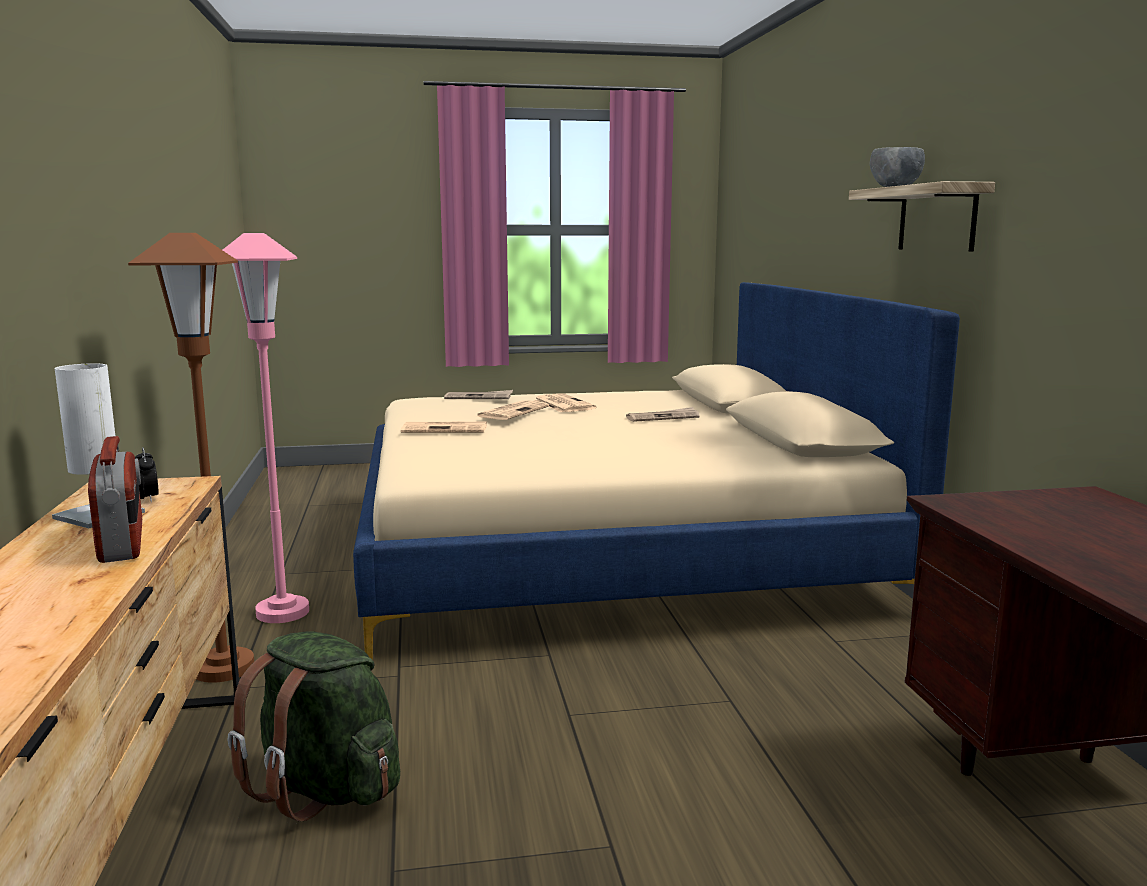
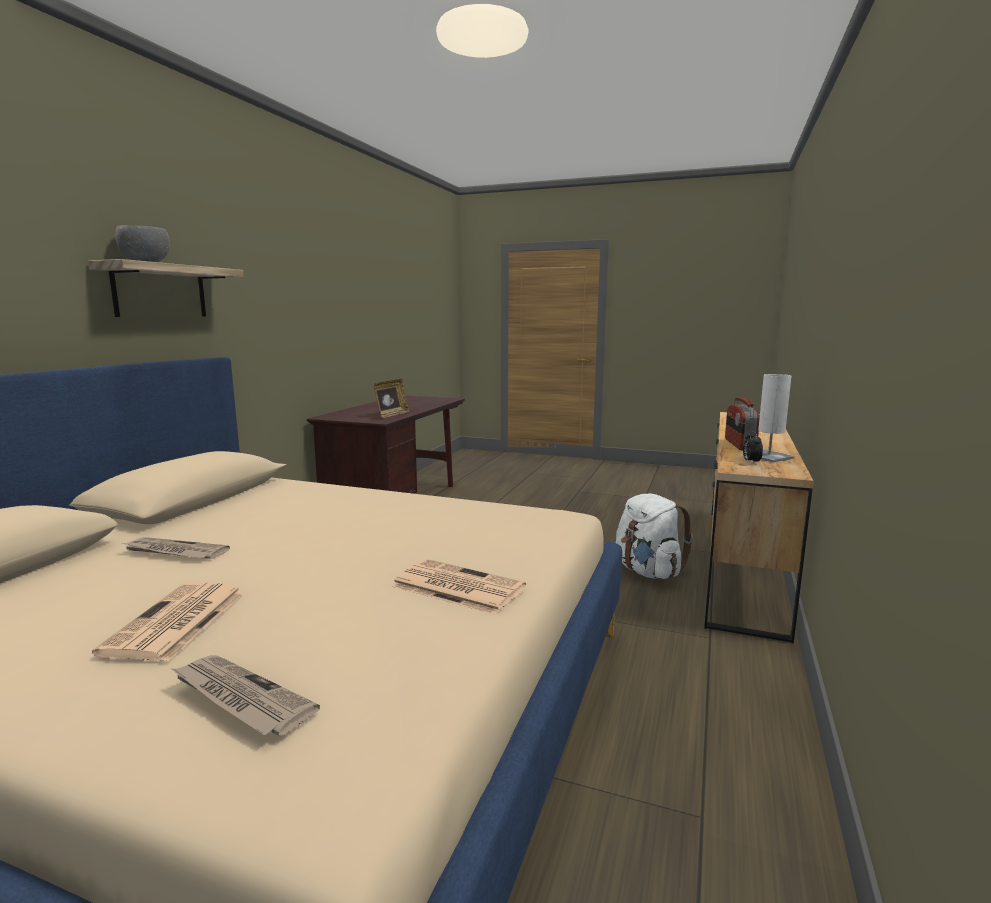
camera: 150 degrees left, 0 degrees up
brown floor lamp [128,233,254,683] -> none
pink floor lamp [223,233,309,623] -> none
green backpack [227,631,400,821] -> white backpack [616,493,693,579]
newspaper [476,400,549,420] -> none
none -> picture frame [374,379,410,418]

